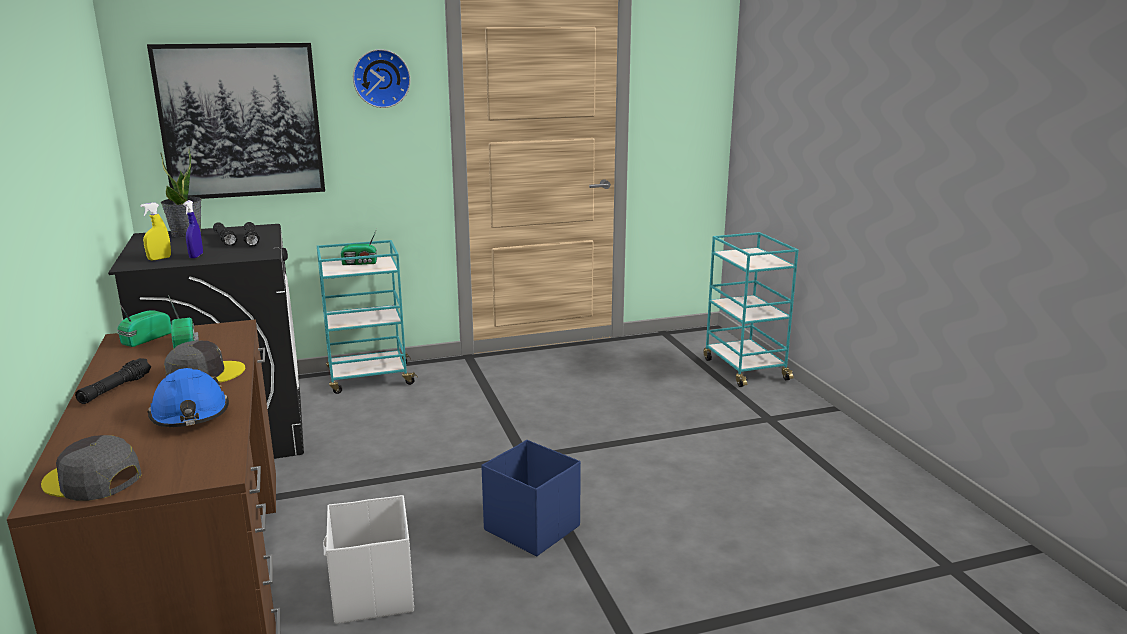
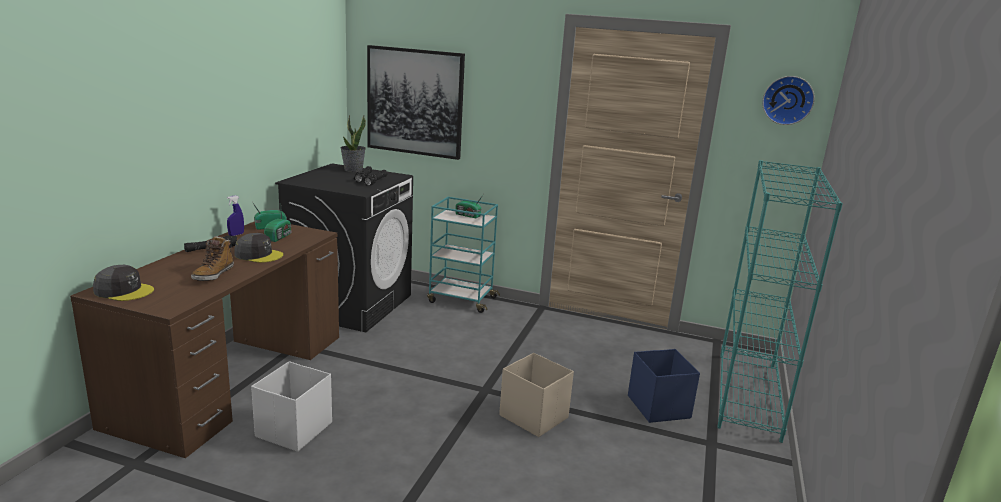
camera: 35 degrees right, 0 degrees up
grey cap [41,435,142,501] -> grey cap turned 135 degrees clockwise [93,265,154,301]
yellow spray bottle [140,202,171,260] -> none
blue hard hat [148,368,229,427] -> boot [191,236,234,281]
blue spray bottle [183,200,203,258] -> blue spray bottle moved to [227,195,244,236]
wall clock [353,49,411,108] -> wall clock moved to [762,76,815,125]
blue storage box [481,440,581,556] -> blue storage box moved to [628,349,700,423]
turquoise cart [704,232,798,387] -> turquoise bookcase [717,160,843,443]
none -> beige storage box [499,353,574,437]

